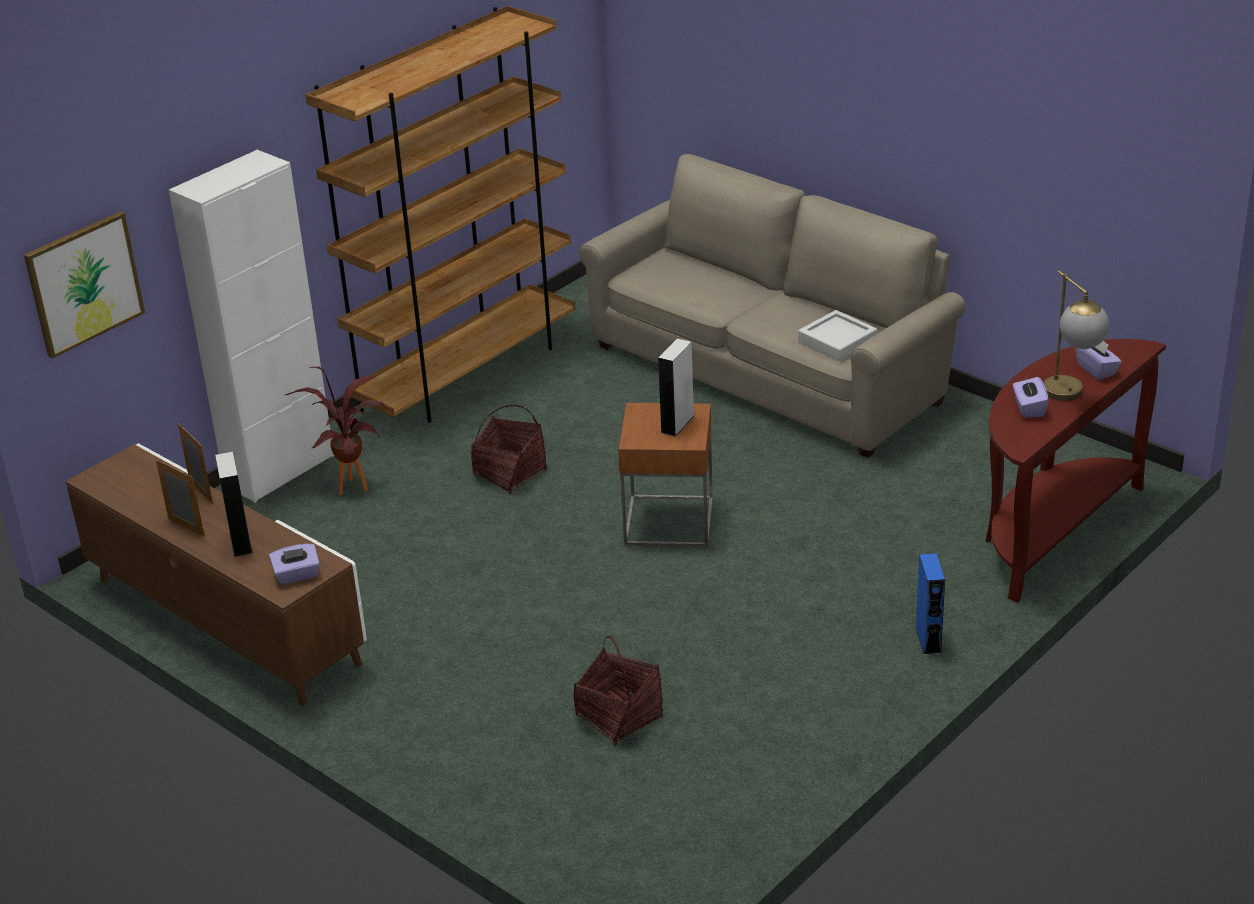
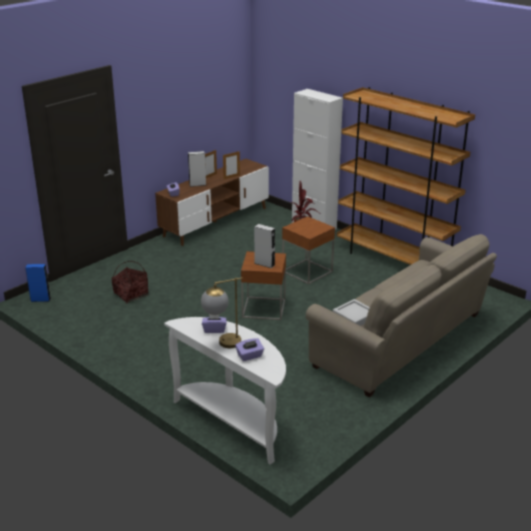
camera: 90 degrees right, 5 degrees down
picture [24,211,145,359] -> none
basket [471,405,547,494] -> brown side table [282,216,335,284]
blue speaker [915,553,945,655] -> blue speaker moved to [25,264,51,302]
brown console table [985,339,1166,603] -> white console table [164,317,286,465]

